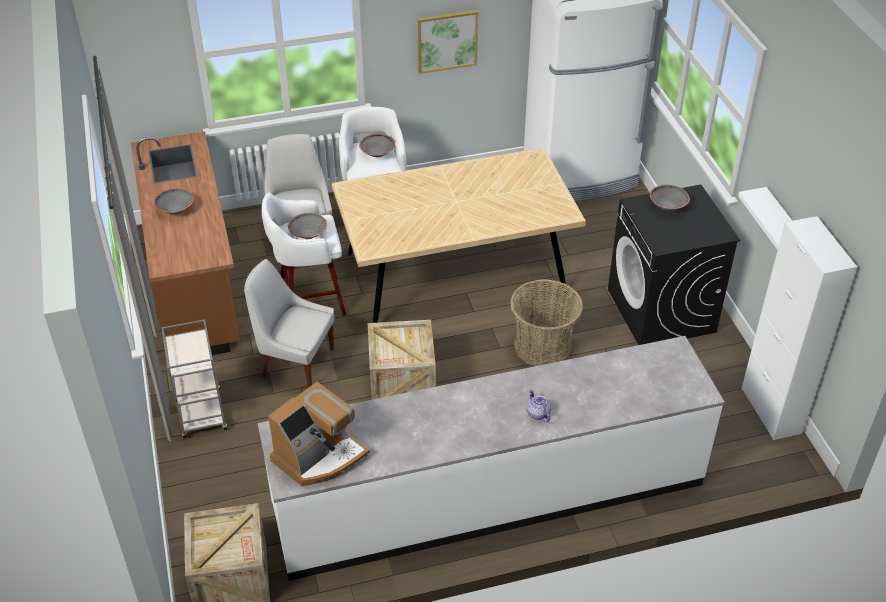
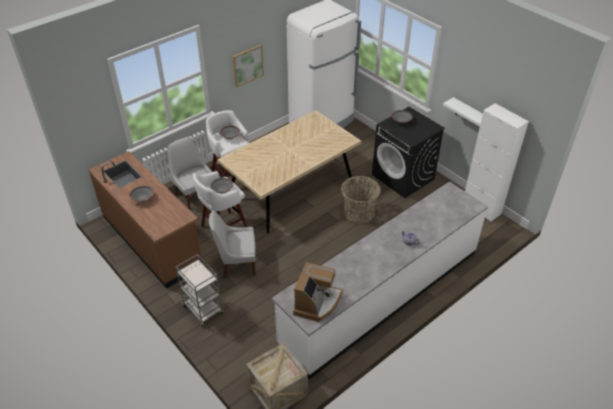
camera: 25 degrees left, 0 degrees up
crate [368,320,436,400] -> none

